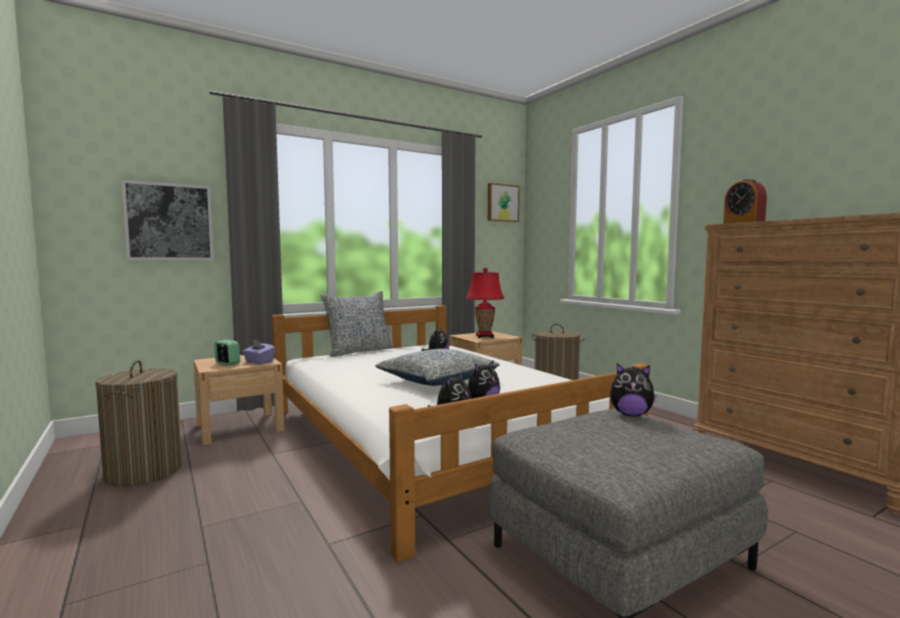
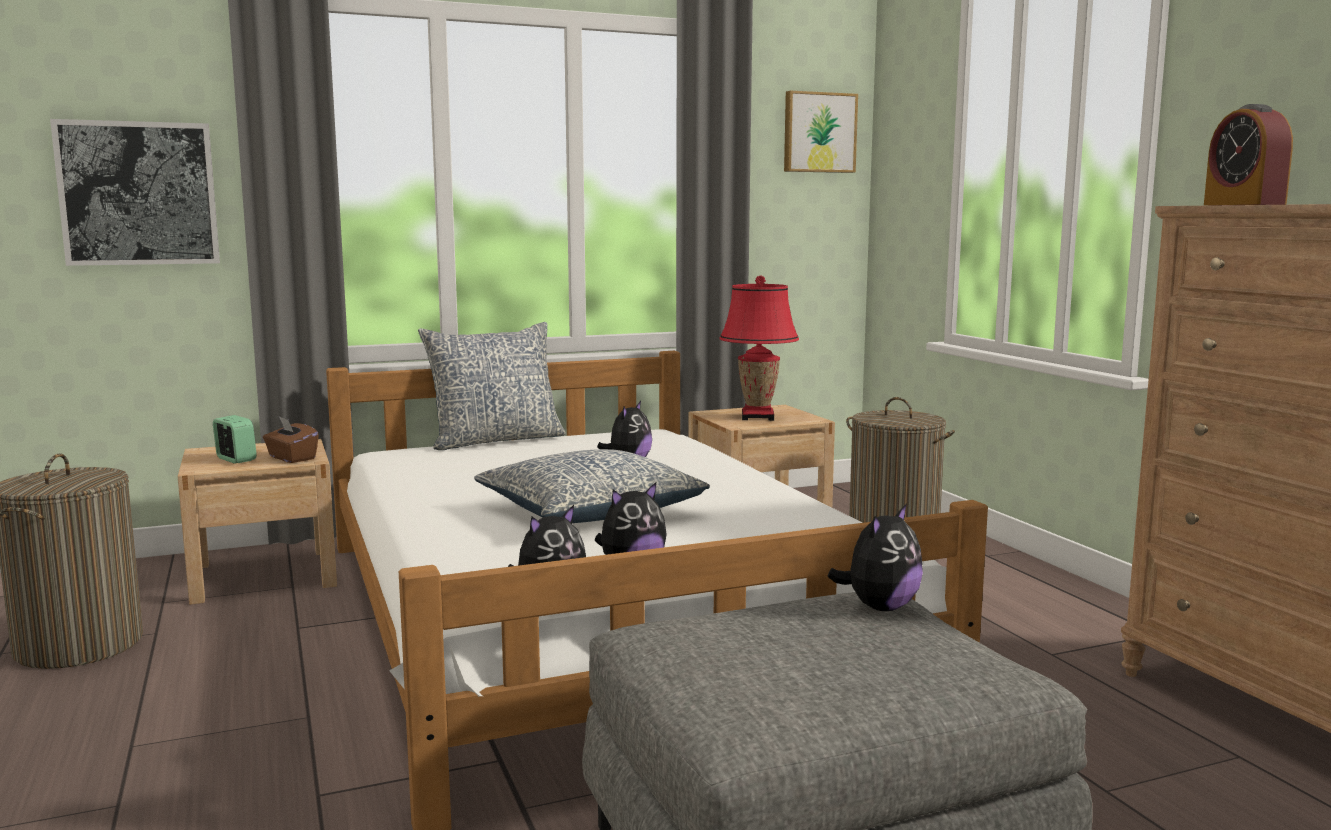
camera: 10 degrees right, 5 degrees up
purple tissue box [243,340,275,364] -> brown tissue box [263,416,319,463]
plush toy [610,363,657,416] -> plush toy turned 75 degrees counterclockwise [828,503,923,611]

